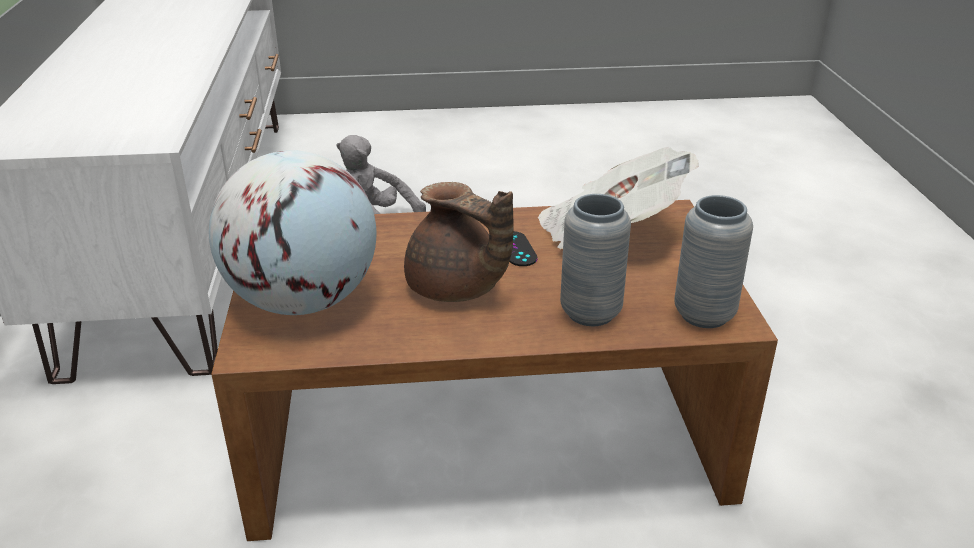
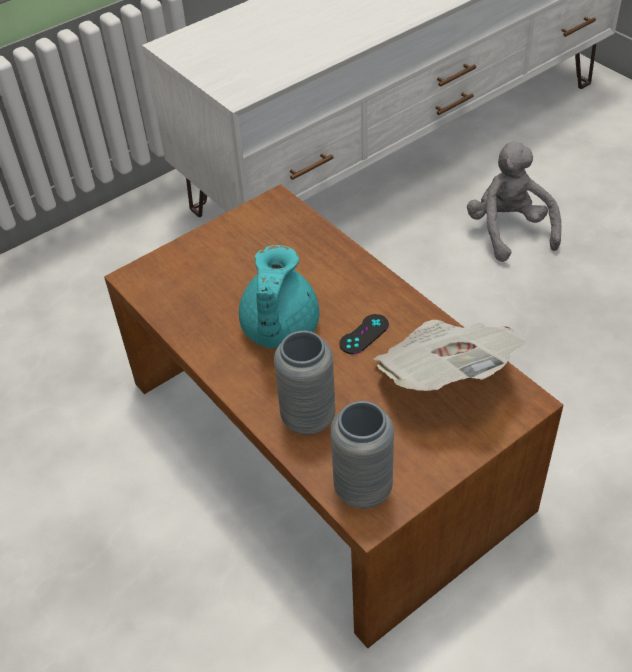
camera: 60 degrees right, 15 degrees up
globe [209,150,377,315] -> none
brown teapot [404,182,514,302] -> turquoise teapot [239,245,320,349]

